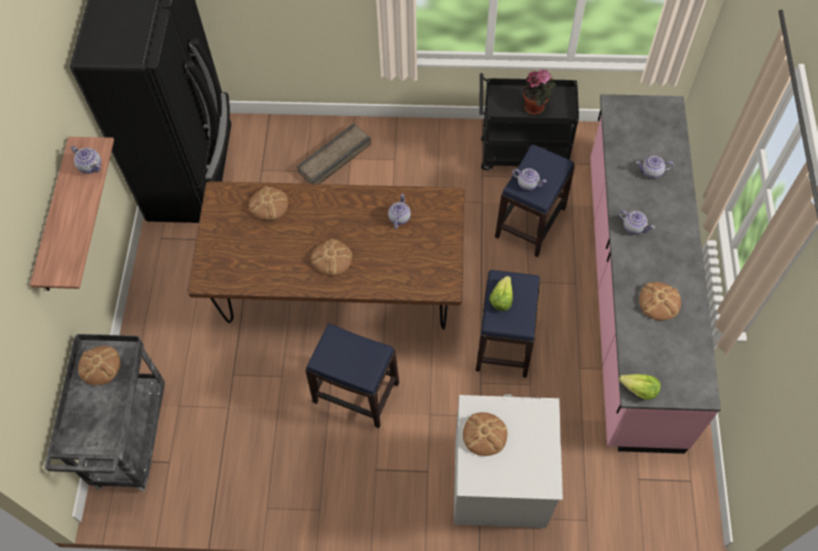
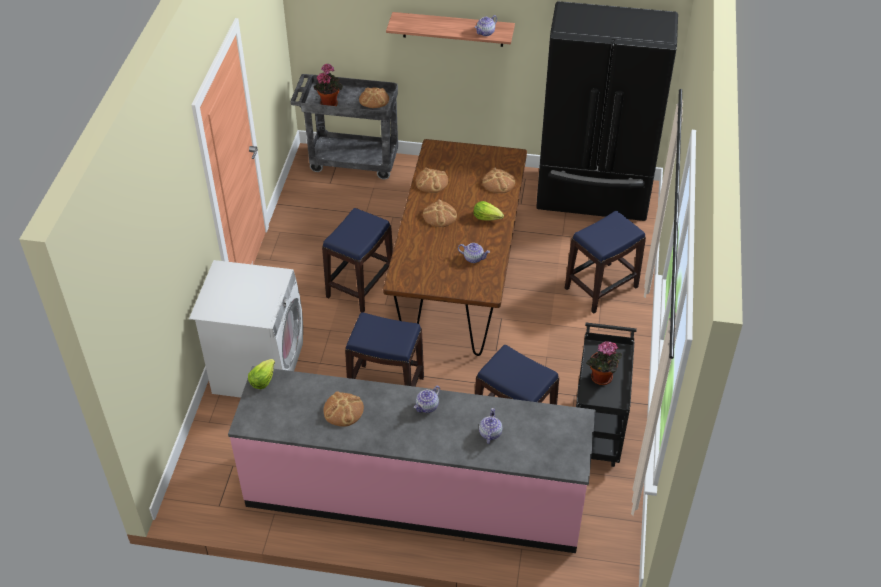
camera: 95 degrees right, 15 degrees down
crate [297,123,371,184] -> stool [565,211,646,314]
bread [463,412,507,456] -> bread moved to [416,167,448,193]
lettuce [489,276,513,311] -> lettuce moved to [473,201,504,221]
teapot [512,168,547,191] -> none
none -> potted plant [313,64,343,106]

